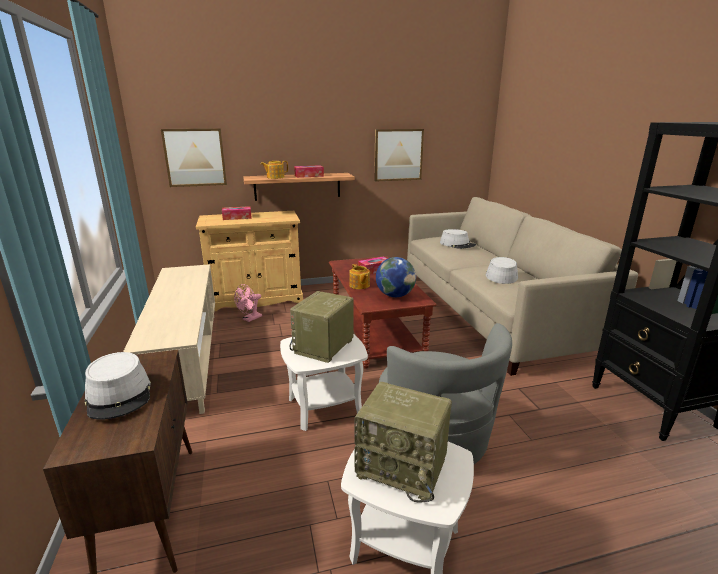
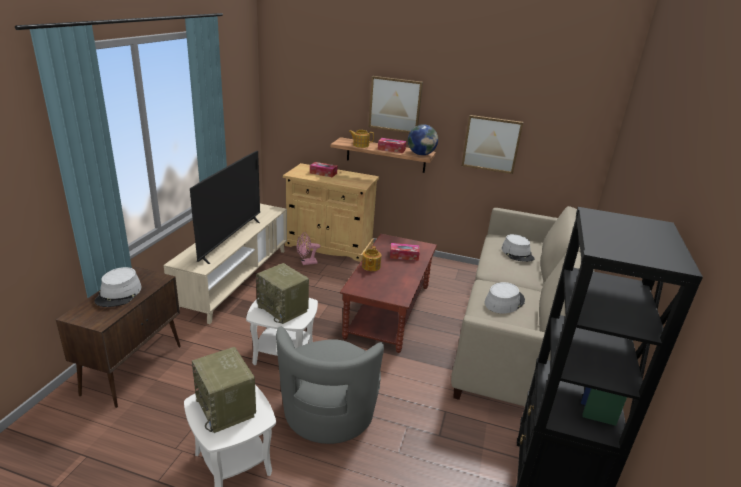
camera: 30 degrees right, 5 degrees up
picture [161,128,227,187] -> picture moved to [369,76,423,133]
radio [290,291,354,363] -> radio turned 105 degrees counterclockwise [256,263,309,324]
globe [376,257,416,297] -> globe moved to [408,124,438,155]
none -> television [190,151,260,264]

